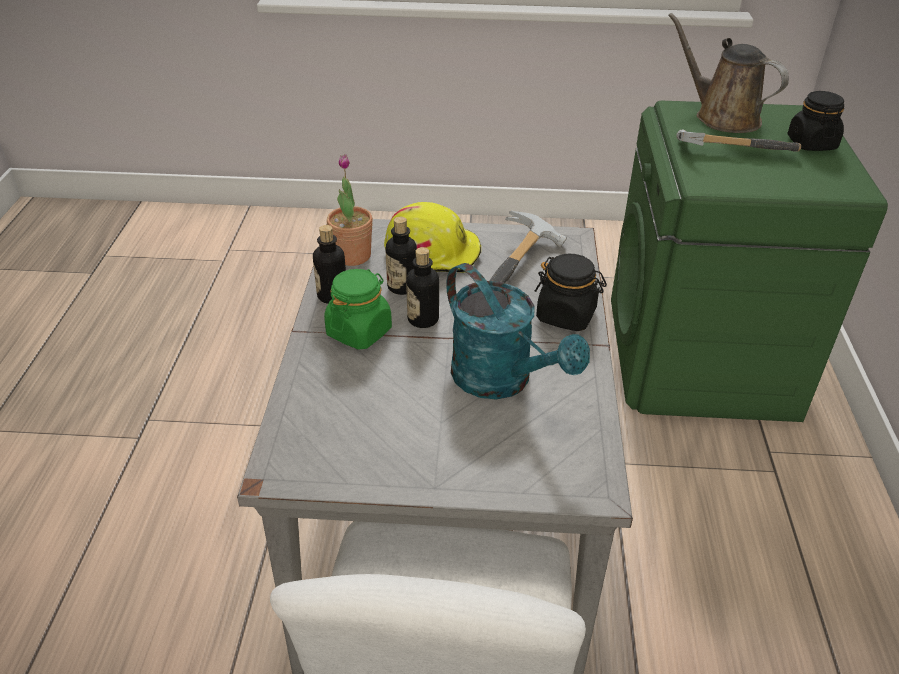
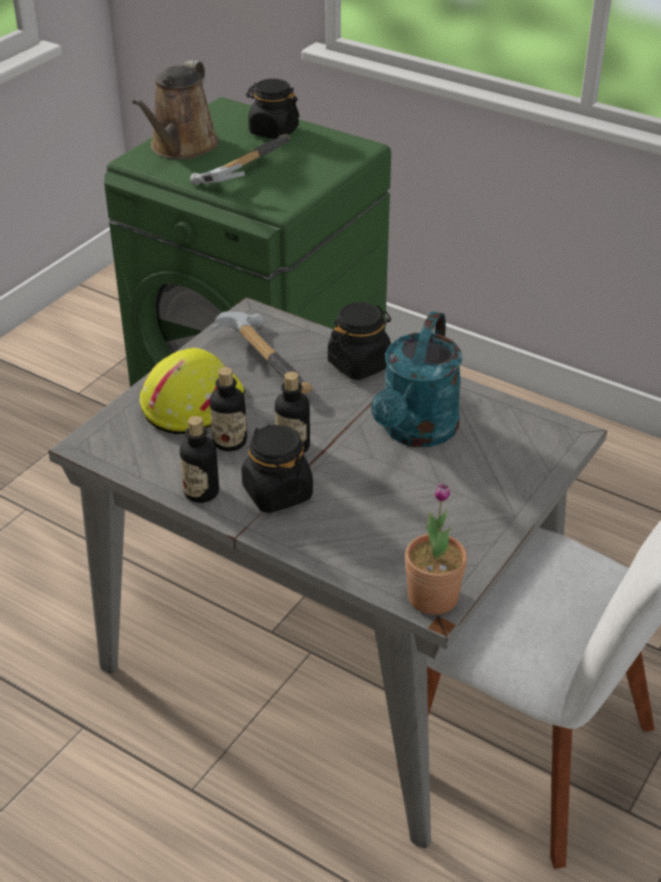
camera: 60 degrees left, 0 degrees up
green jar [324,269,392,350] -> black jar [241,424,313,513]
potted plant [327,154,373,266] -> potted plant moved to [405,482,467,615]
turquoise watering can [446,263,590,399] -> turquoise watering can turned 120 degrees clockwise [371,311,462,447]
brown watering can [668,13,789,133] -> brown watering can turned 60 degrees counterclockwise [132,60,219,160]

